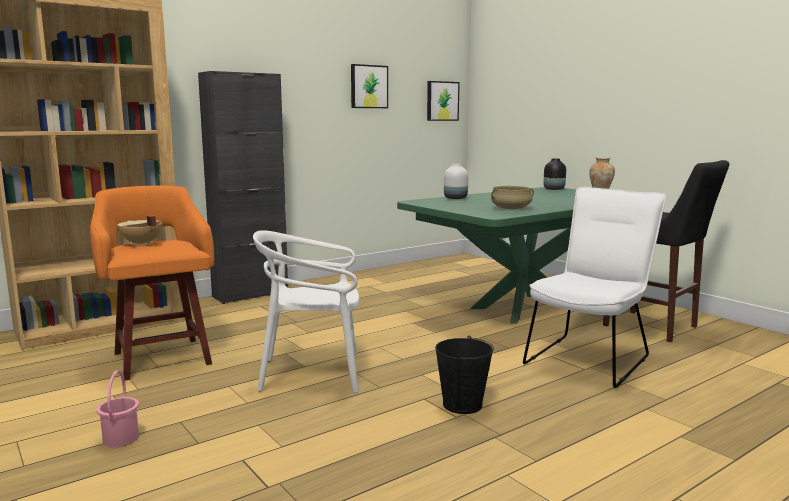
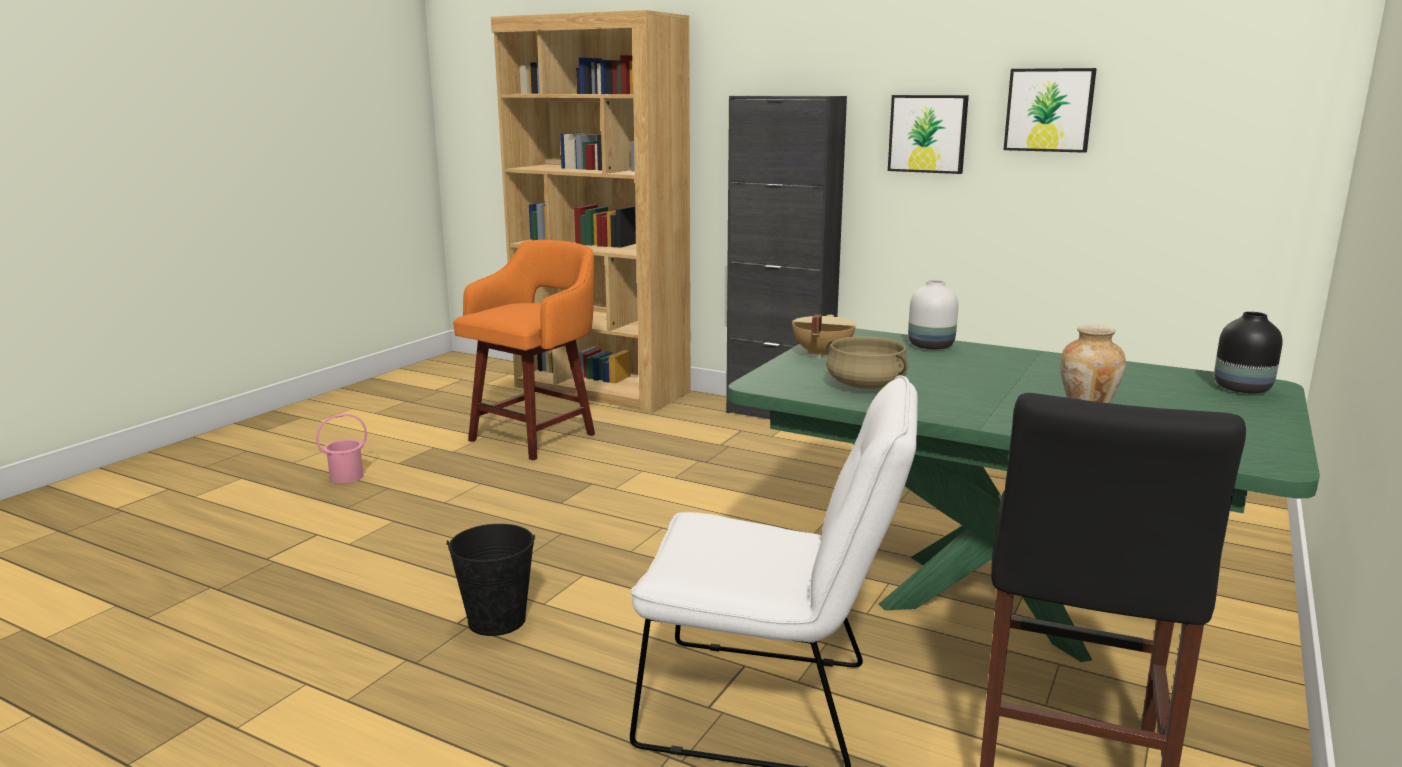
camera: 65 degrees right, 5 degrees up
beige cooking pot [118,215,162,245] -> beige cooking pot moved to [792,314,856,358]
white chair [253,230,360,393] -> none
picture [427,81,460,121] -> picture moved to [888,95,969,174]

